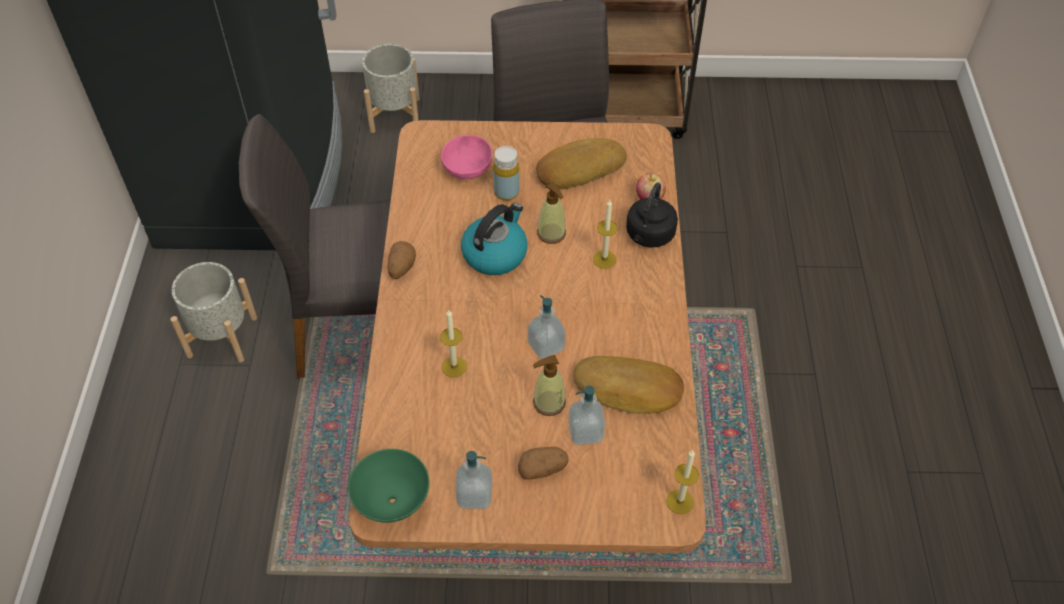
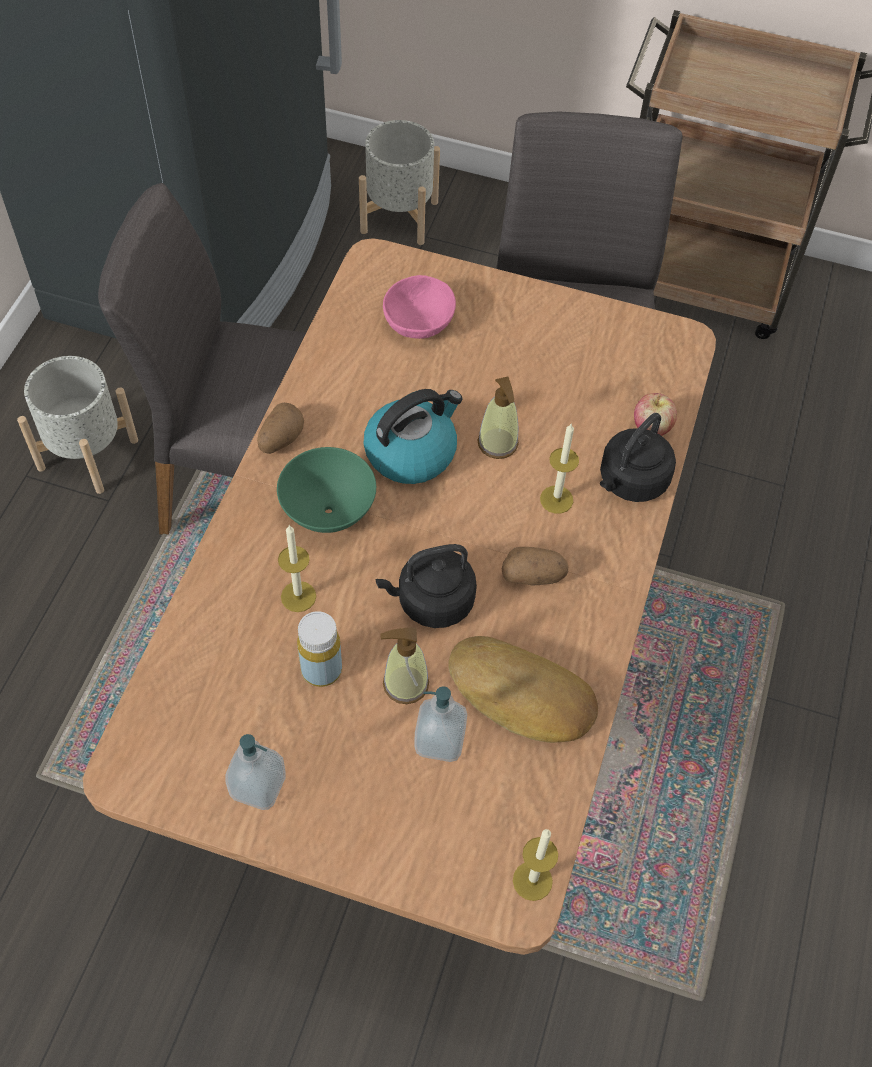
camera: 15 degrees right, 5 degrees up
green bowl [348,449,429,523] -> green bowl moved to [277,447,376,533]
yellow bottle [493,146,519,201] -> yellow bottle moved to [297,611,342,687]
potato [518,447,569,480] -> potato moved to [502,547,568,585]
soap dispenser [527,295,566,359] -> black kettle [376,544,477,628]
bread [536,138,627,189] -> none

